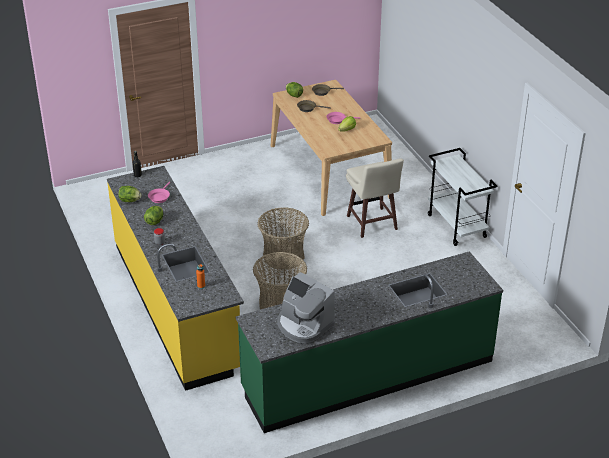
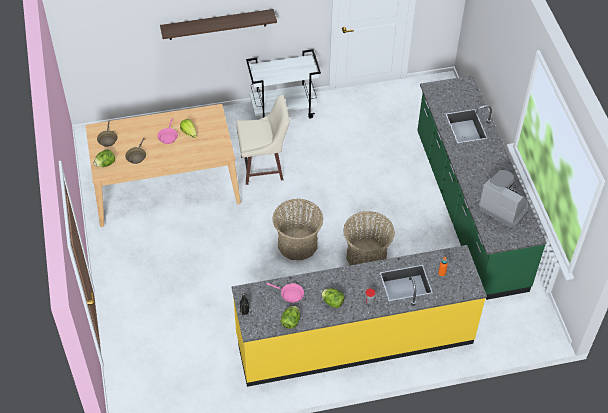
camera: 80 degrees left, 15 degrees up
coffee machine [277,272,335,343] -> coffee machine turned 105 degrees counterclockwise [478,170,528,228]
none -> shelf [160,9,277,40]

